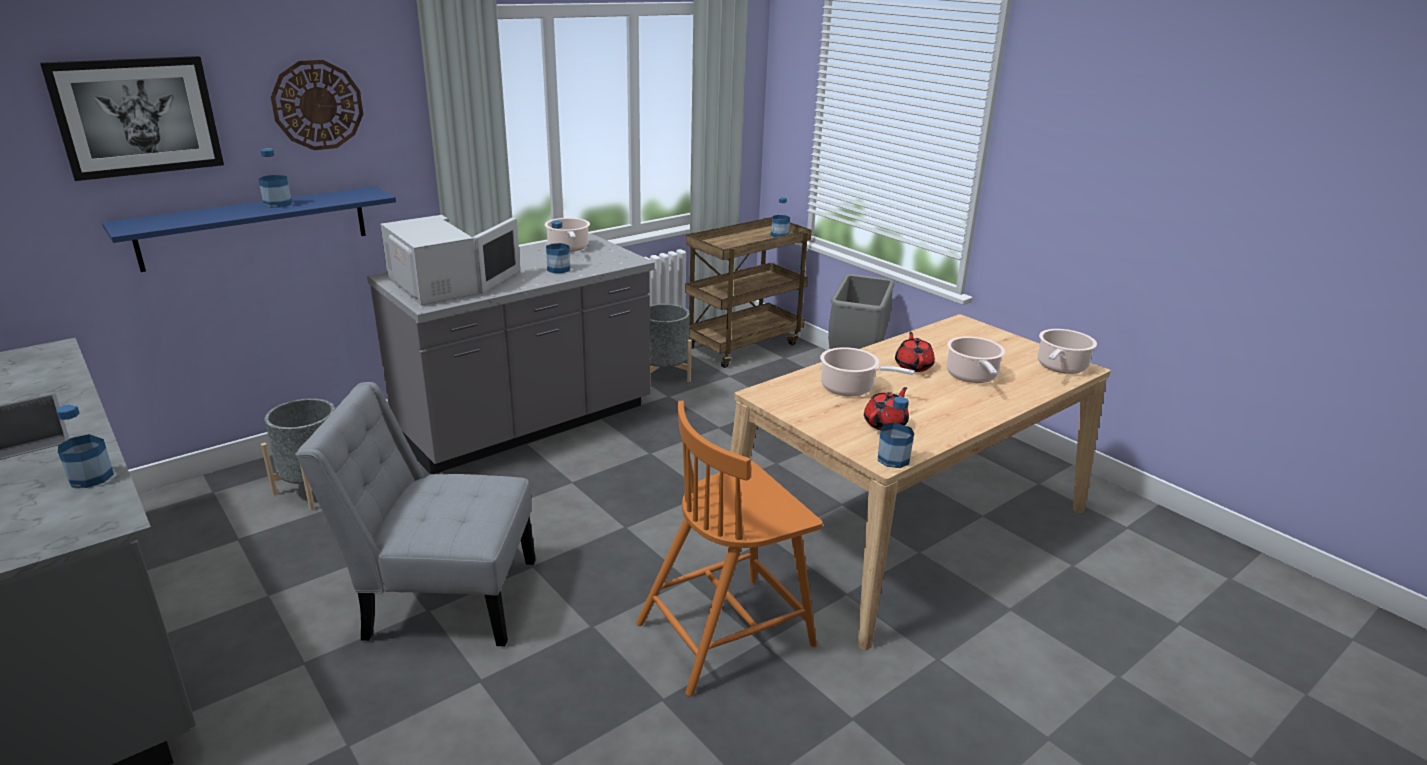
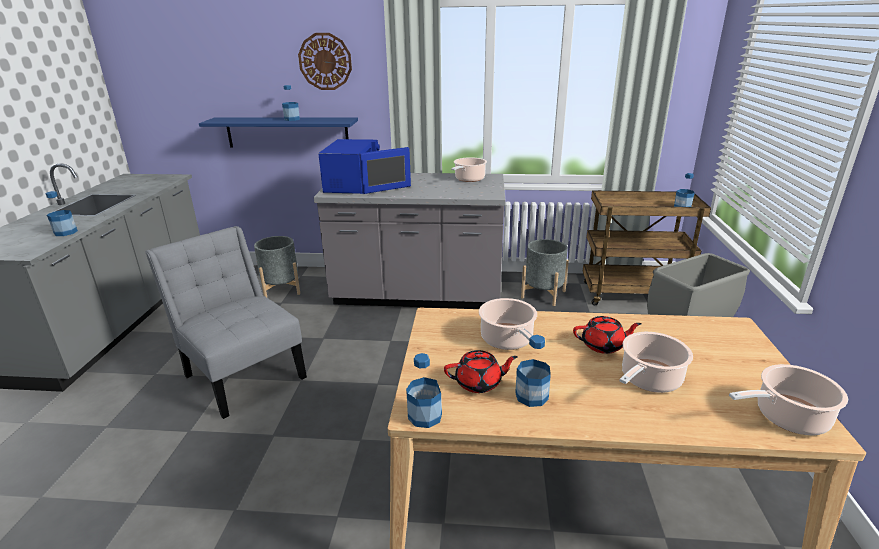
camera: 45 degrees right, 0 degrees up
picture [40,56,224,181] -> none
white microwave [380,215,520,306] -> blue microwave [318,139,411,194]
bottle [546,221,570,273] -> bottle moved to [515,335,551,407]
orange chair [636,401,823,696] -> none
red teapot [895,332,935,372] -> red teapot turned 45 degrees clockwise [573,316,642,354]

